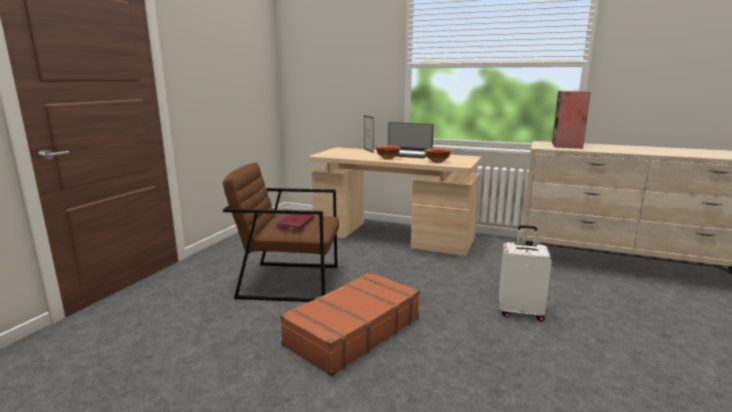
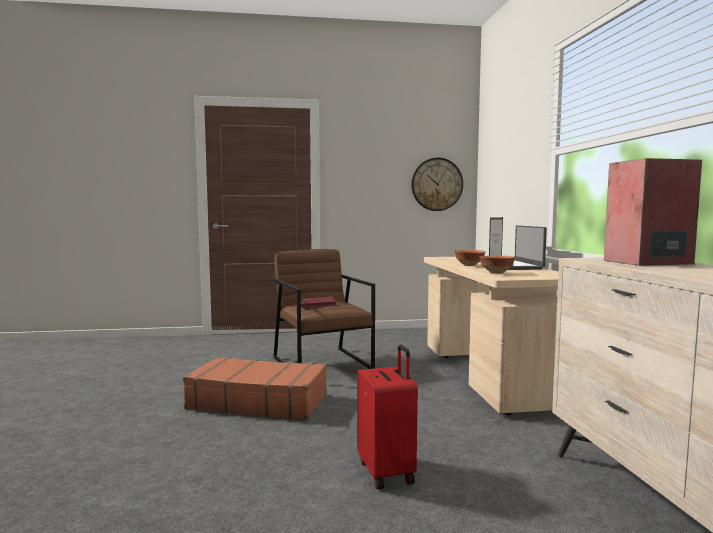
camera: 60 degrees right, 10 degrees down
white suitcase [499,225,552,321] -> red suitcase [357,344,418,490]
none -> wall clock [411,157,463,211]

